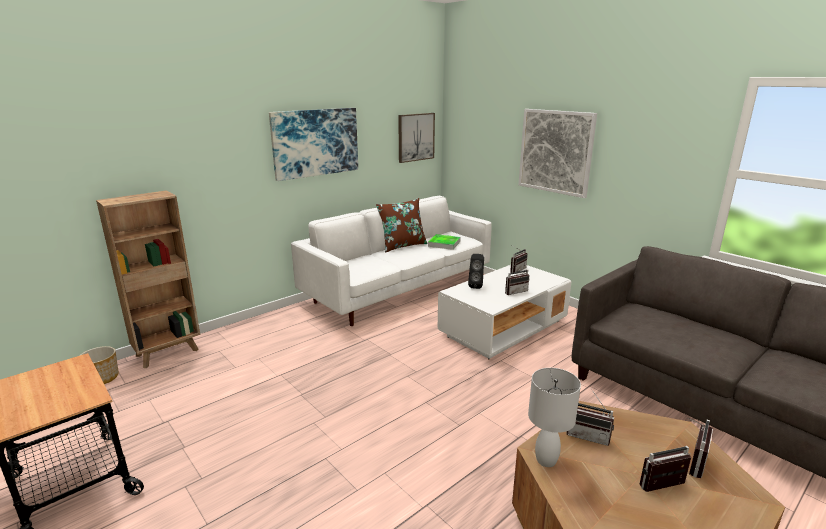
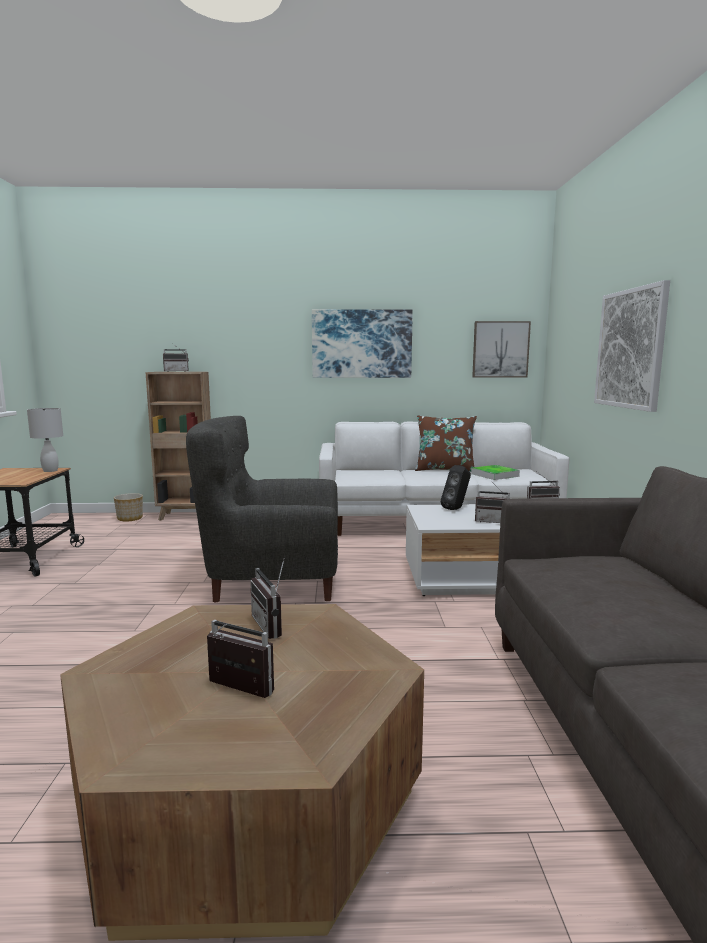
camera: 40 degrees right, 10 degrees down
white table lamp [528,368,581,467] -> white table lamp moved to [27,408,63,472]
radio [688,418,713,478] -> radio moved to [163,344,189,372]
none -> grey armchair [186,416,338,602]

